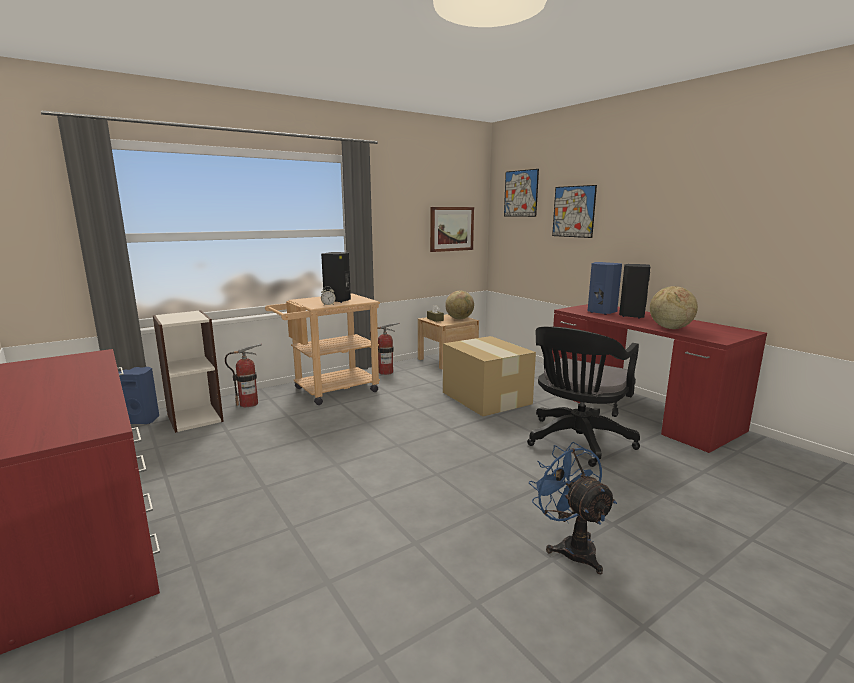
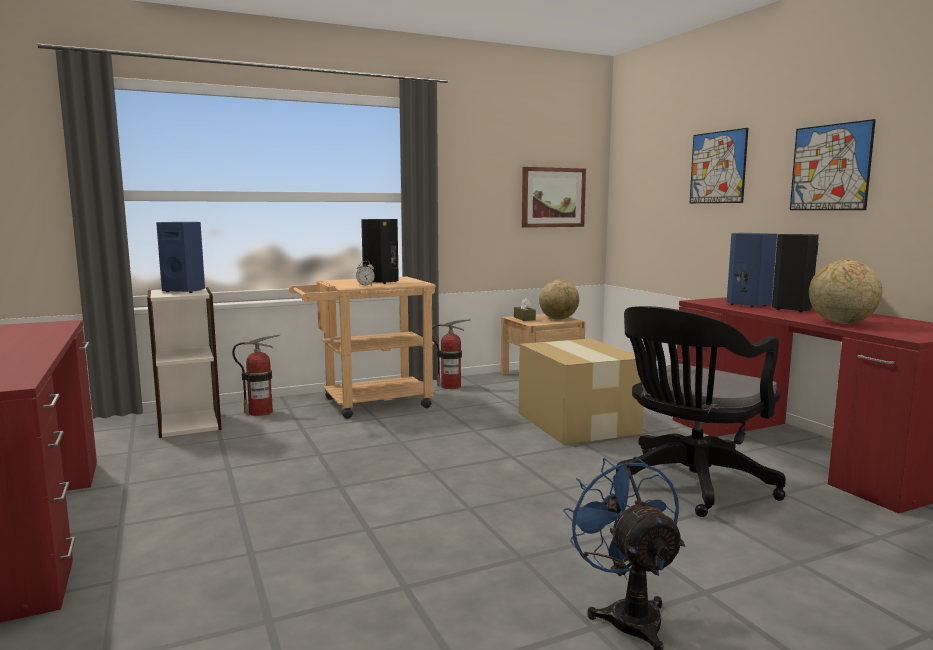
camera: 10 degrees right, 5 degrees down
blue speaker [118,367,159,424] -> blue speaker moved to [156,222,205,293]
picture [504,169,539,217] -> picture moved to [790,119,876,210]

